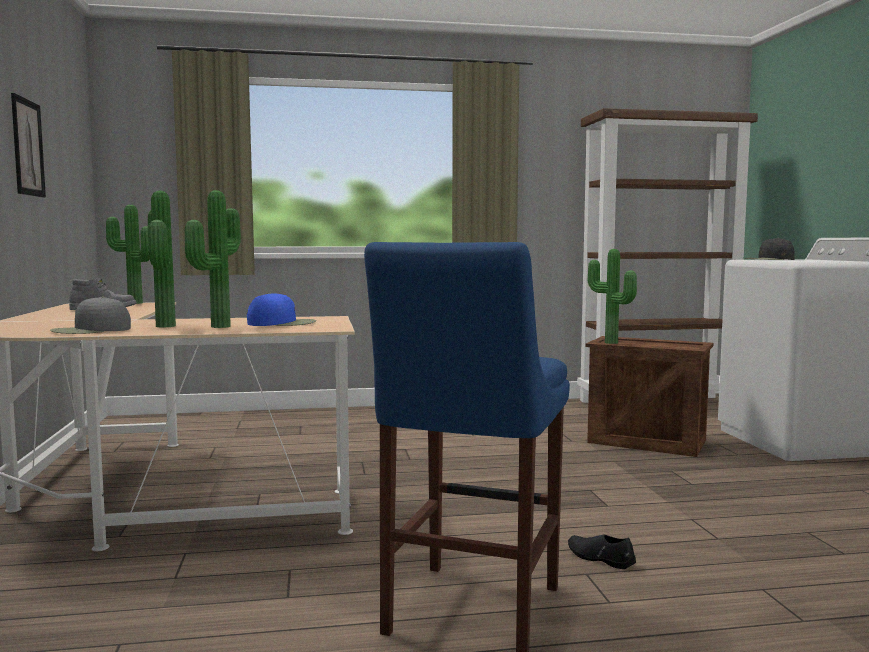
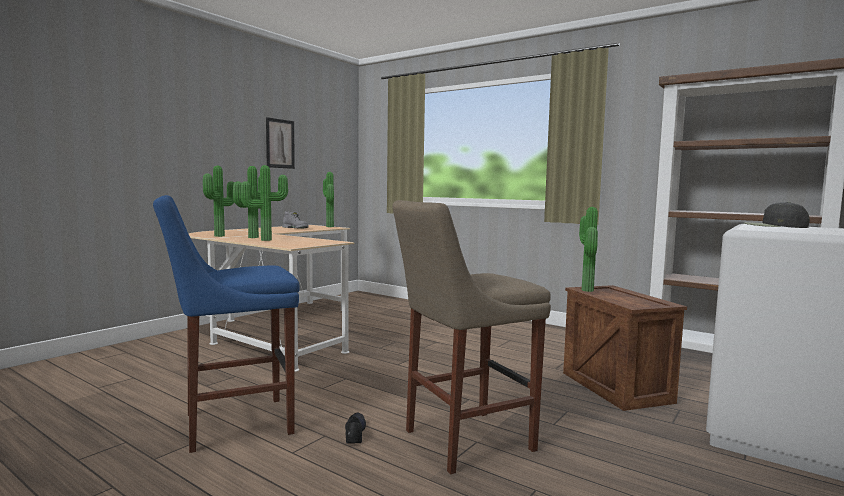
camera: 45 degrees right, 0 degrees up
grey cap [50,297,131,334] -> potted plant [203,166,235,237]
blue cap [247,293,316,326] -> none
none -> beige stool [393,200,551,474]

